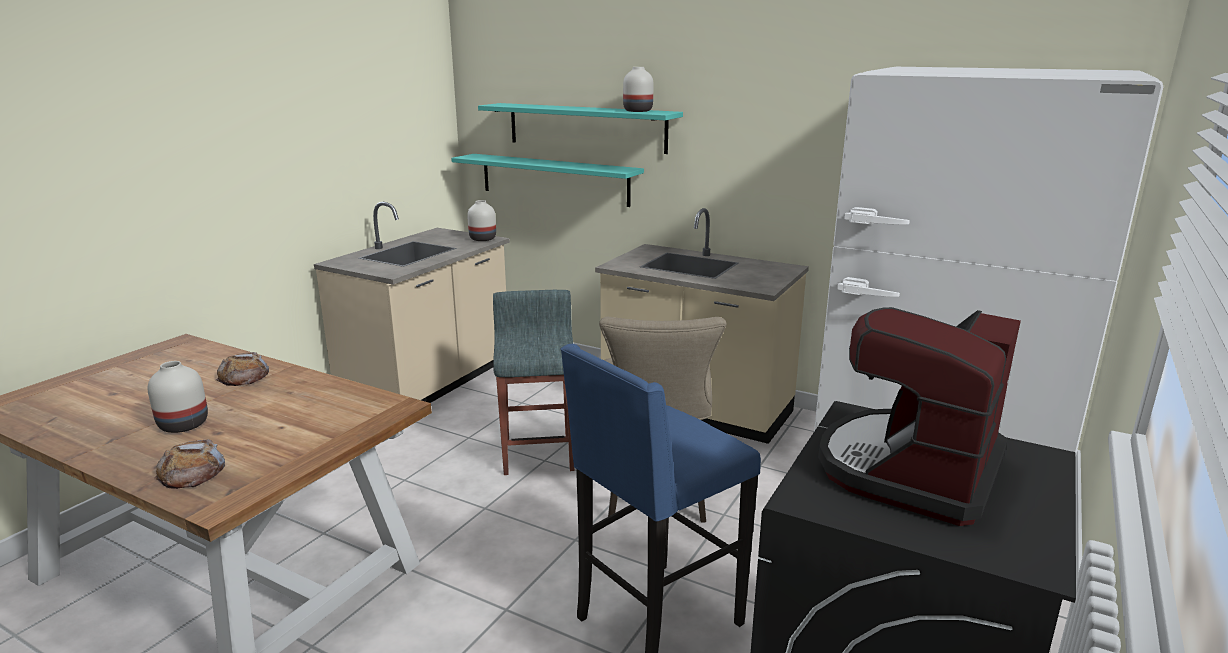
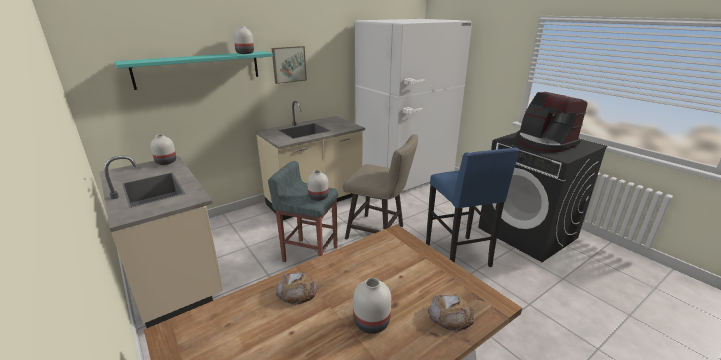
camera: 65 degrees left, 5 degrees up
turquoise shelf [451,154,644,207] -> none
none -> picture [272,46,307,84]
none -> white vase [307,170,329,201]

